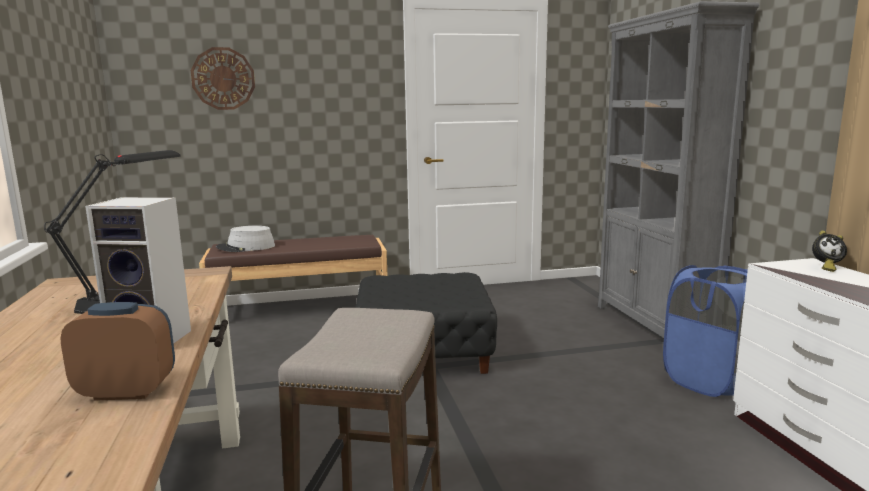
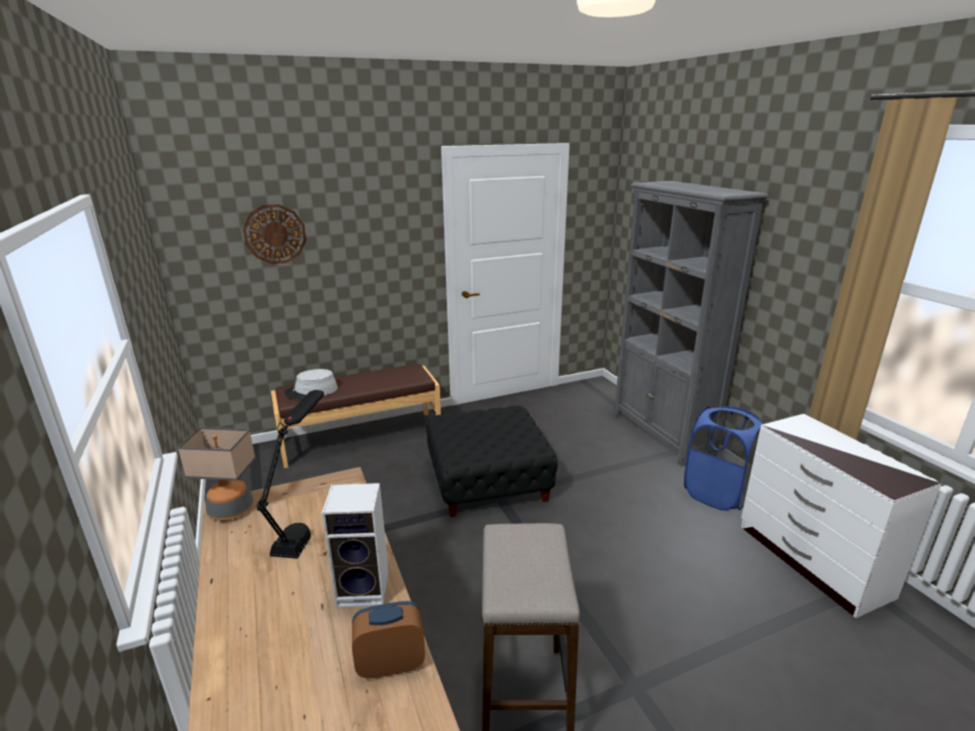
camera: 10 degrees left, 10 degrees up
alarm clock [812,231,847,272] -> none
none -> table lamp [178,427,256,520]

